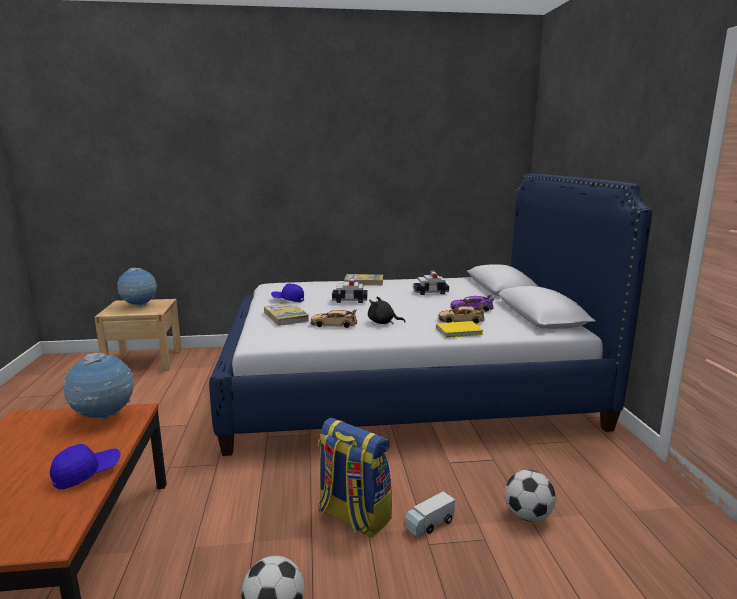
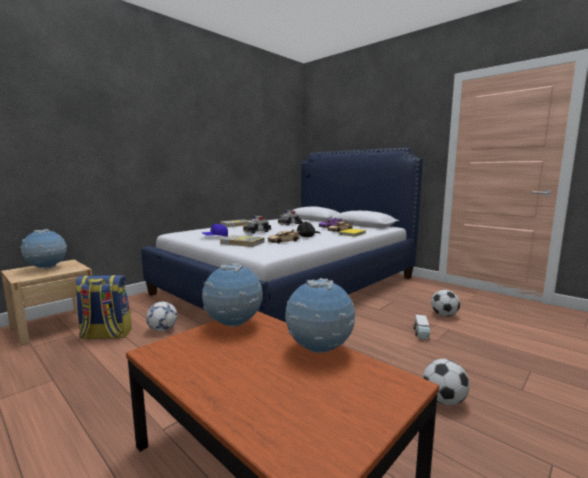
camera: 40 degrees left, 5 degrees down
blue cap [50,444,120,489] -> globe [285,278,355,353]
backpack [319,418,392,538] -> backpack moved to [75,275,132,339]
none -> football [146,302,177,332]

